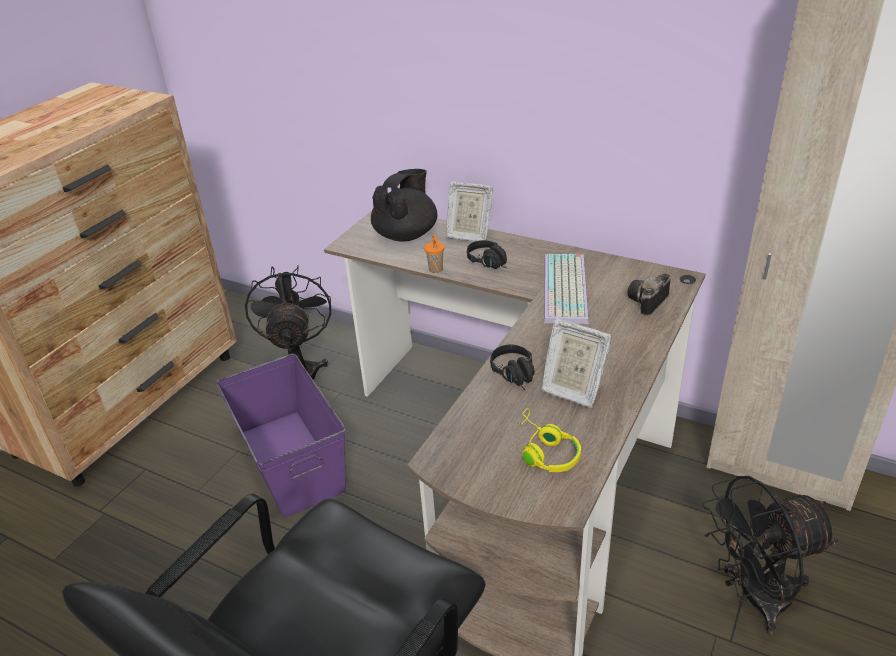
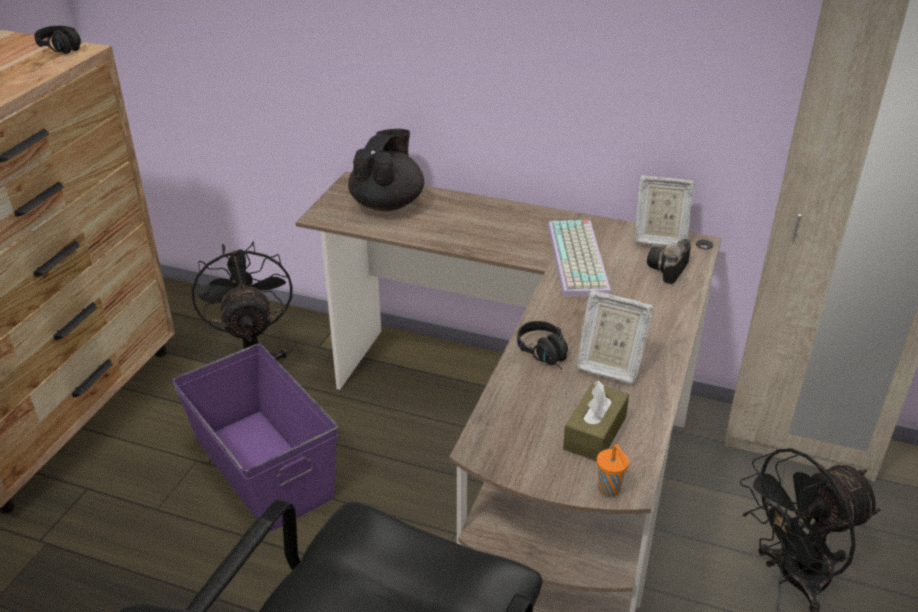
camera: 10 degrees left, 0 degrees up
orange cup [424,235,445,273] -> orange cup moved to [597,444,629,497]
picture frame [446,181,493,242] -> picture frame moved to [635,175,695,246]
black headphones [467,240,507,269] -> black headphones moved to [34,26,81,54]
yellow headphones [518,408,581,472] -> brown tissue box [563,381,629,461]

